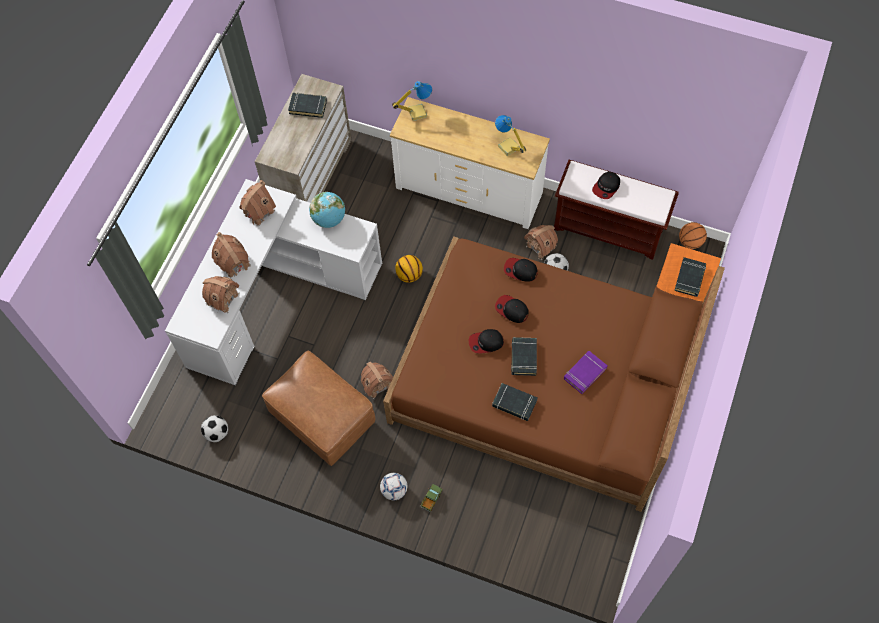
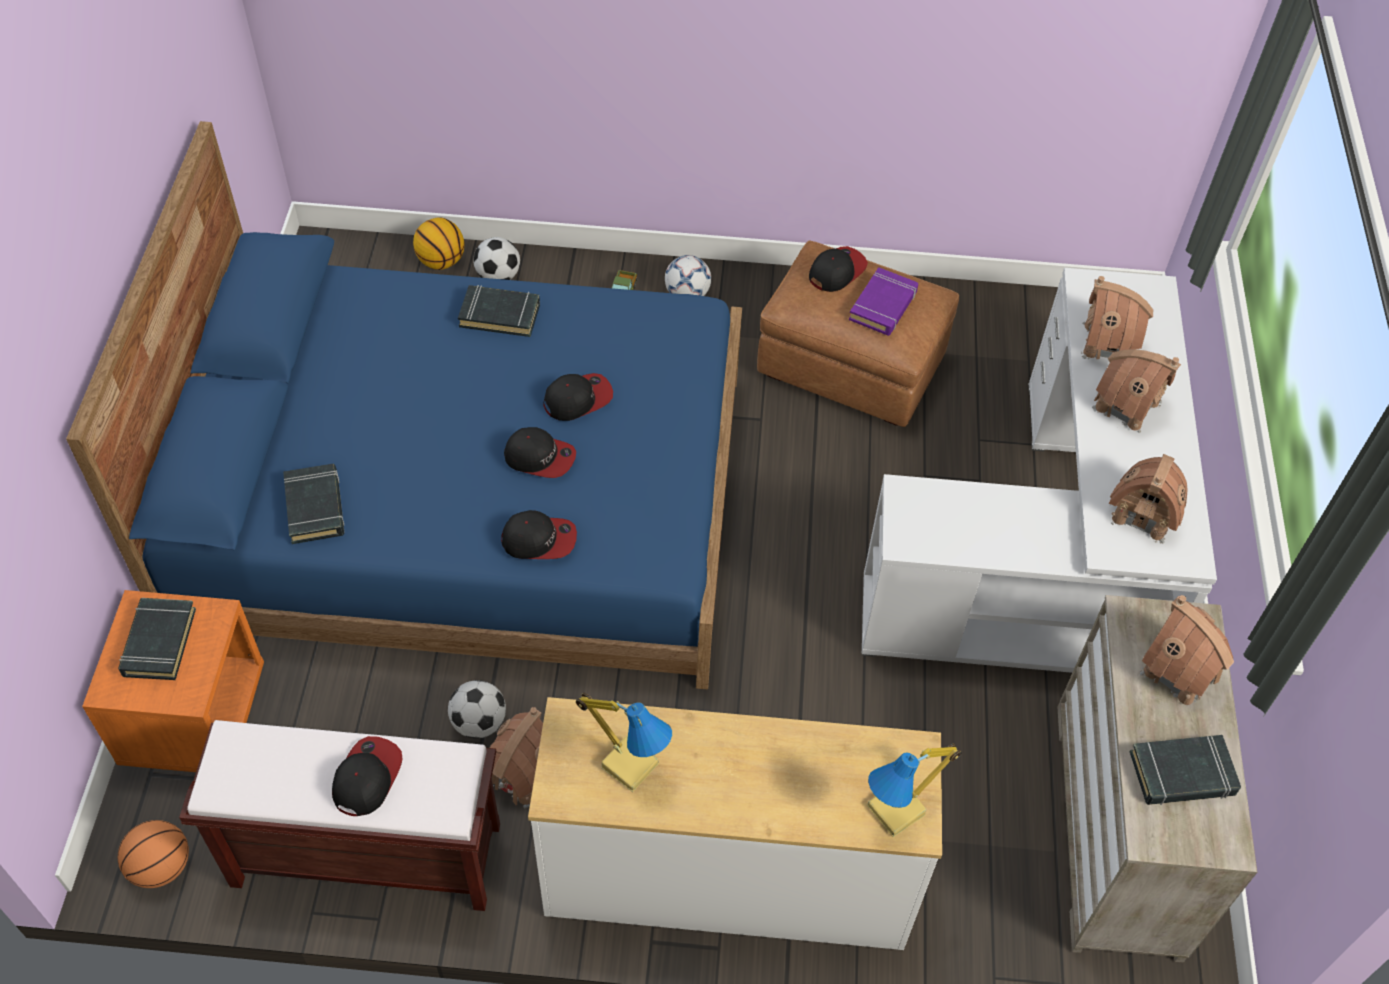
camera: 160 degrees right, 10 degrees down
football [201,415,228,442] -> football moved to [473,237,520,280]
globe [309,192,345,228] -> none
toy house [361,361,393,399] -> toy house moved to [1139,595,1234,708]
brown bed [383,236,725,512] -> blue bed [66,121,742,689]
basketball [395,255,423,283] -> basketball moved to [413,217,464,270]
black book [511,337,537,376] -> black book moved to [283,464,344,544]
purple book [564,351,608,394] -> purple book moved to [849,267,918,336]
none -> cap [809,246,868,292]

